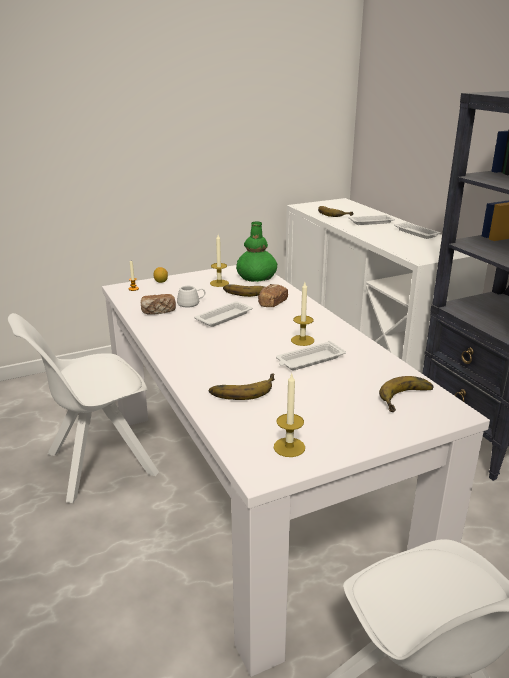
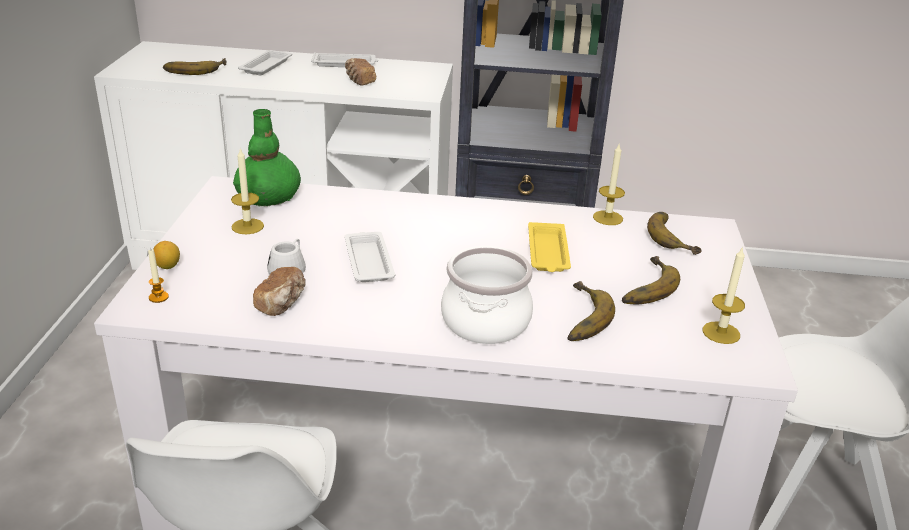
camera: 60 degrees left, 5 degrees up
banana [223,284,272,297] -> banana moved to [622,256,680,305]
bread [258,284,288,307] -> bread moved to [345,58,376,86]
white tray [276,341,346,371] -> yellow tray [528,222,571,272]
candle [291,282,314,346] -> candle moved to [593,144,625,225]
none -> cooking pot [441,246,533,344]

